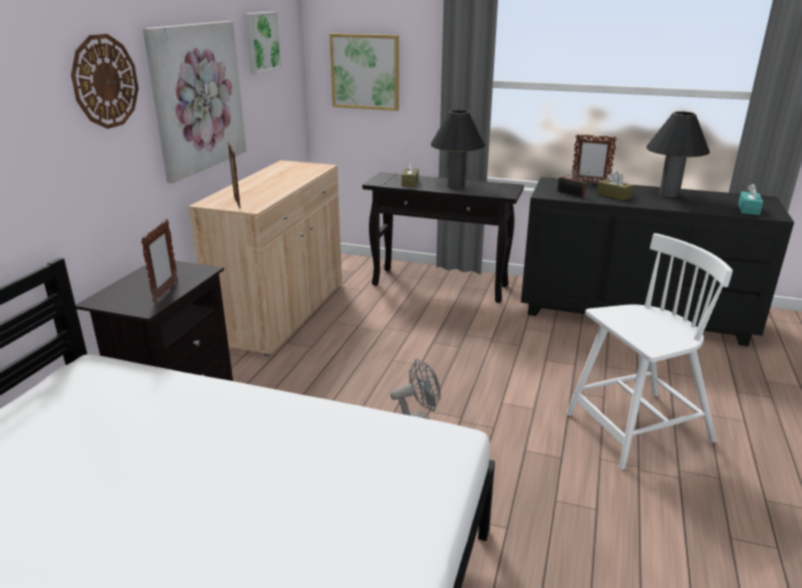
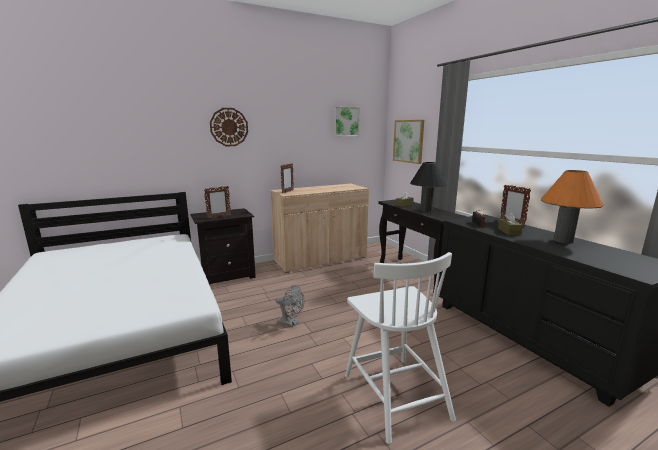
camera: 45 degrees right, 10 degrees down
picture [143,21,246,183] -> none
white chair [566,233,733,470] -> white chair turned 45 degrees clockwise [345,252,456,444]
black table lamp [646,112,710,197] -> orange table lamp [541,170,604,244]
turquoise tissue box [738,183,763,215] -> none

